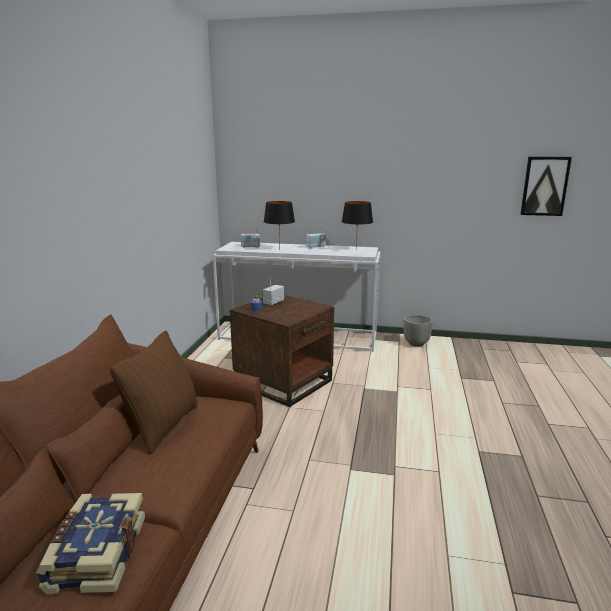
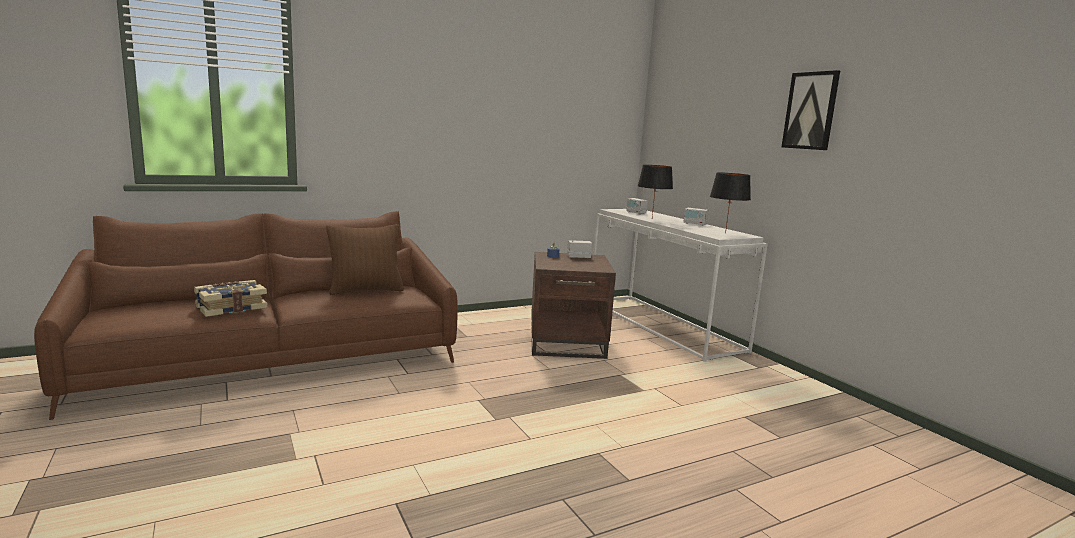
camera: 50 degrees right, 5 degrees down
planter [404,315,433,347] -> none
picture [520,157,572,216] -> picture moved to [782,70,840,150]

